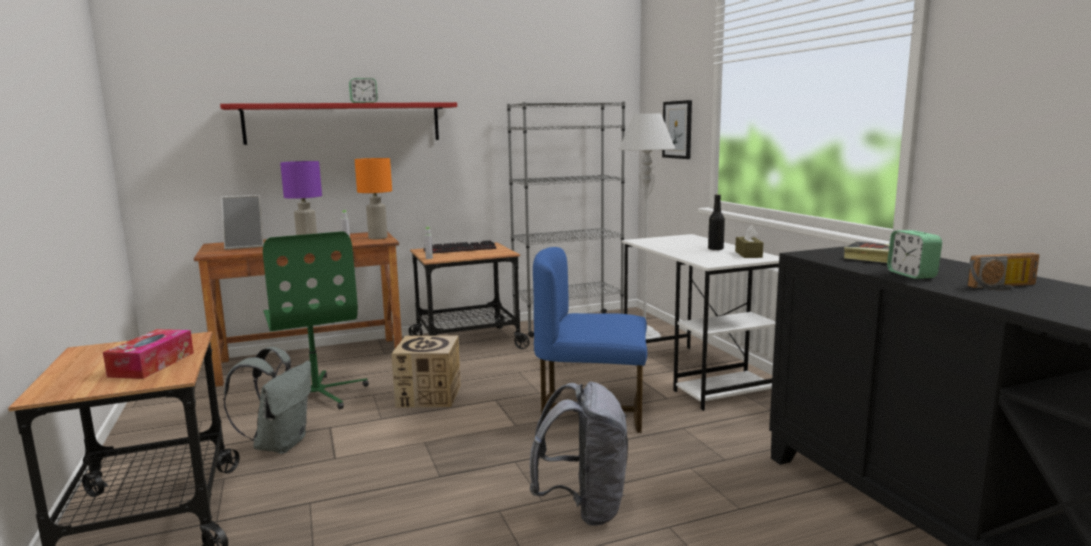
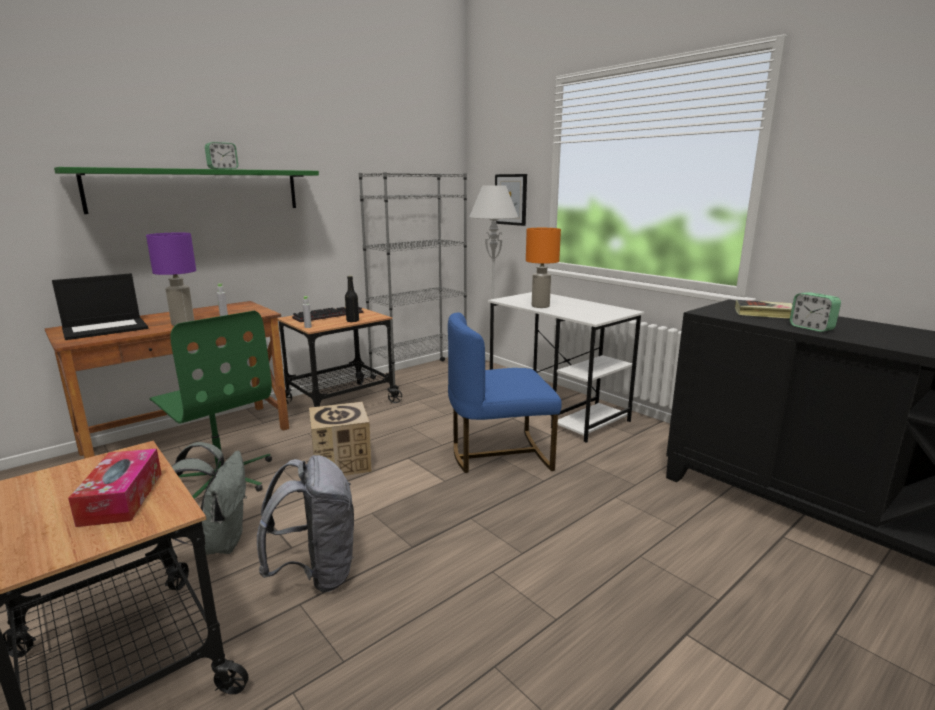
camera: 20 degrees left, 5 degrees up
red shelf [220,102,457,145] -> green shelf [54,167,319,214]
picture frame [221,195,264,250] -> laptop [52,273,148,340]
orange table lamp [355,158,392,239] -> orange table lamp moved to [526,228,561,308]
grey backpack [529,382,628,526] -> grey backpack moved to [257,455,355,592]
black bottle [708,194,725,250] -> black bottle moved to [345,276,359,322]
brown tissue box [735,225,763,258] -> none
radio [967,253,1040,290] -> none

